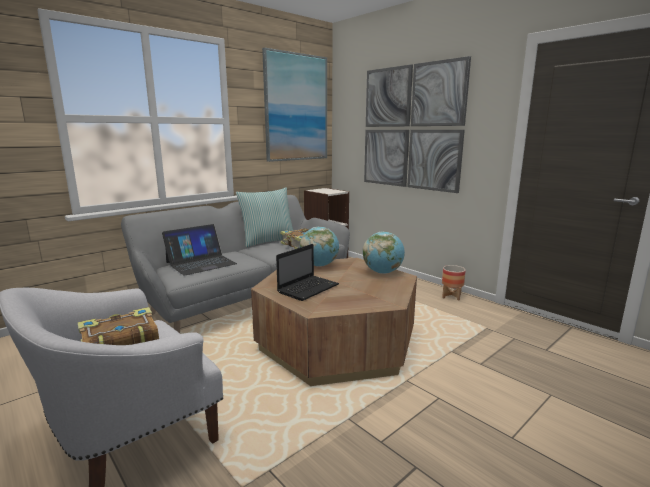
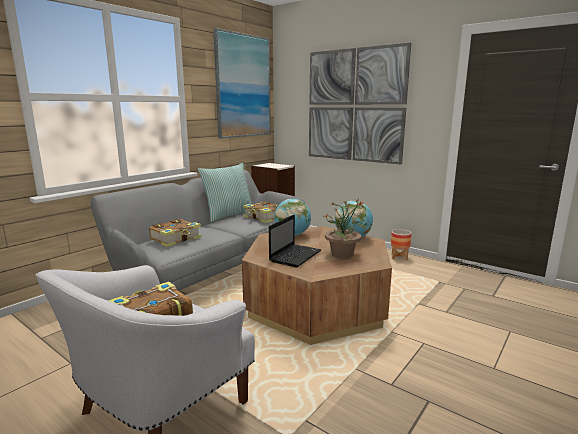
camera: 10 degrees left, 0 degrees up
laptop [162,224,237,276] -> book [149,219,201,247]
none -> potted plant [324,200,366,258]

